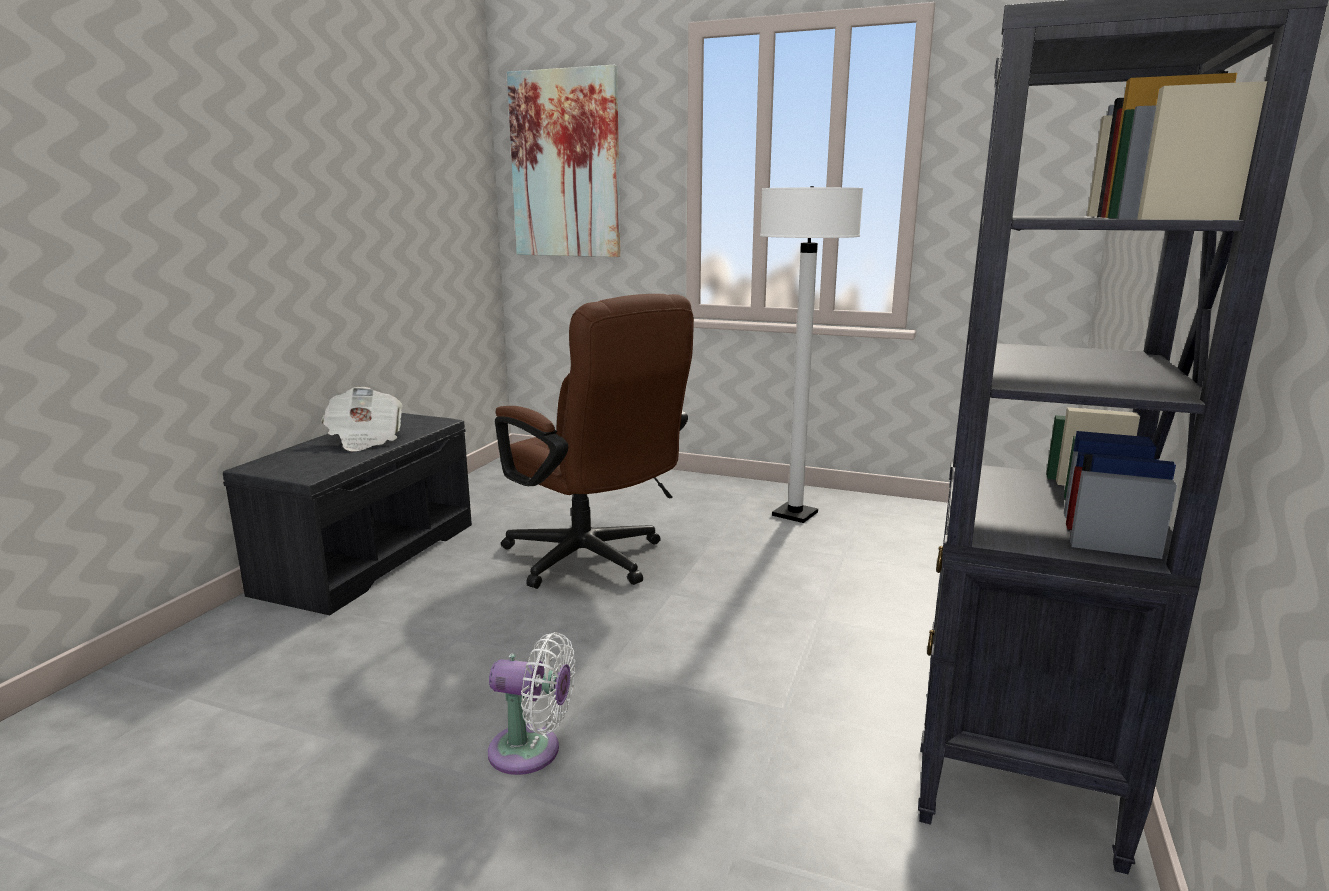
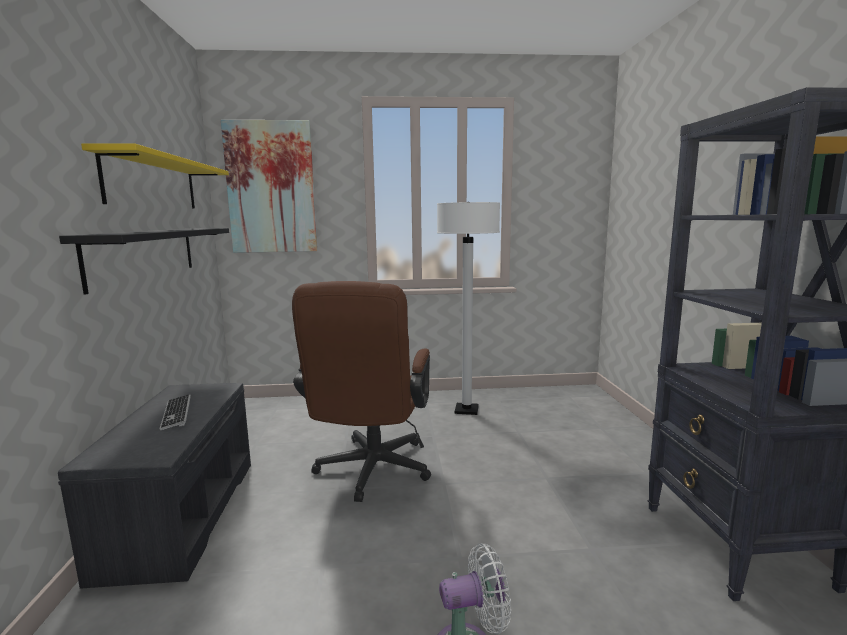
camera: 25 degrees left, 5 degrees down
newspaper [322,387,403,451] -> keyboard [159,394,191,430]
brown office chair [495,294,694,589] -> brown office chair turned 75 degrees clockwise [292,281,431,502]
none -> black shelf [59,228,229,295]
none -> yellow shelf [81,143,229,209]

